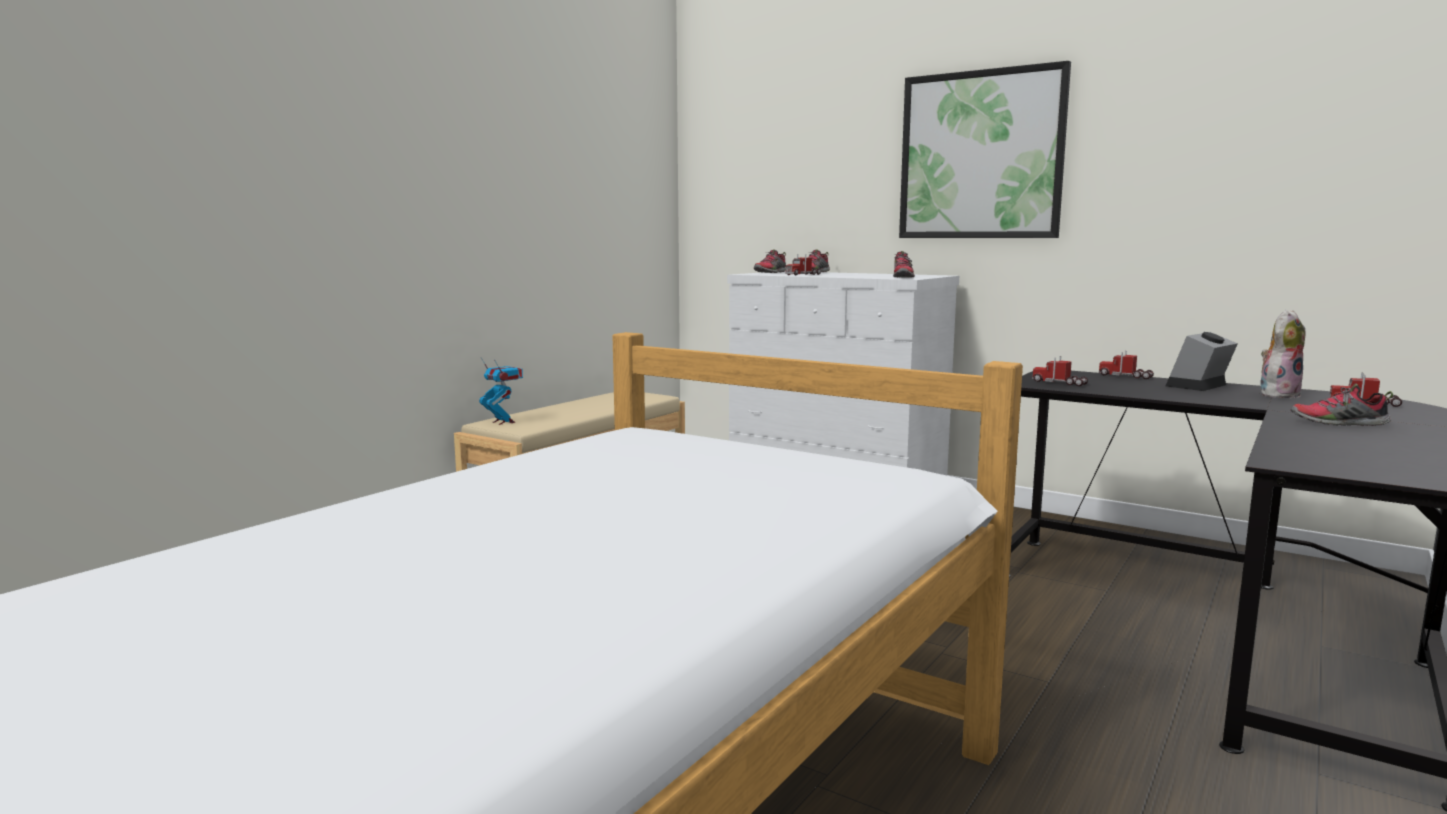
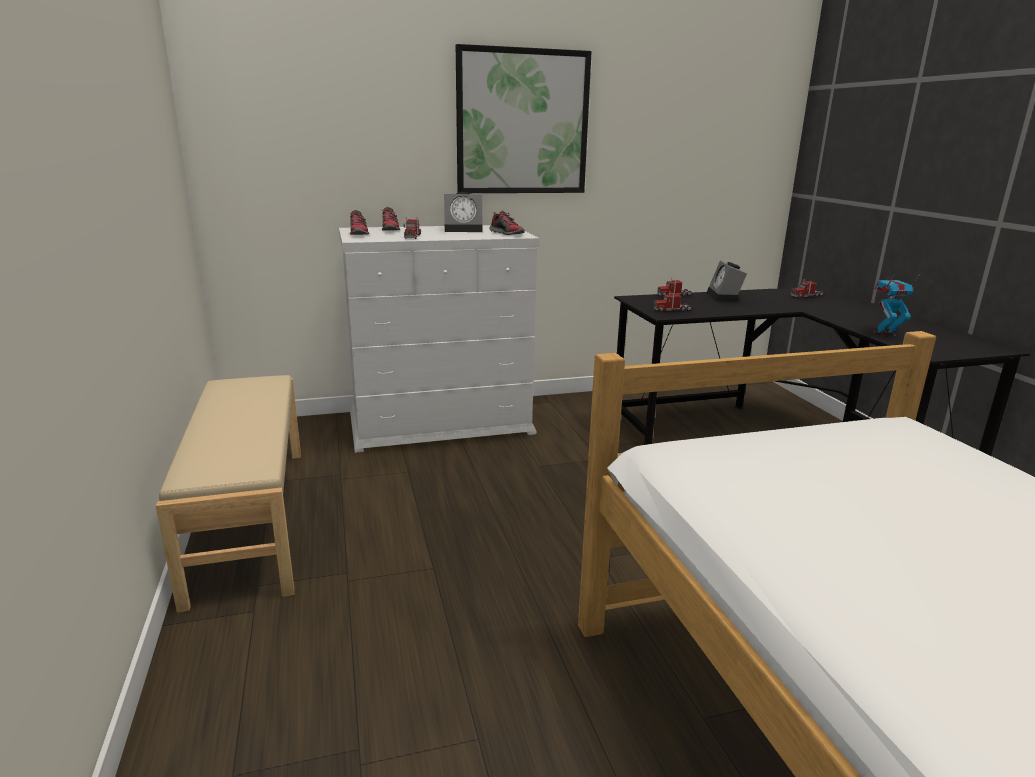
camera: 50 degrees left, 10 degrees up
toy robot [479,358,523,425] -> toy robot moved to [873,274,920,336]
plush toy [1260,310,1306,398] -> none
shoe [1291,384,1393,426] -> none
none -> alarm clock [444,192,483,232]

